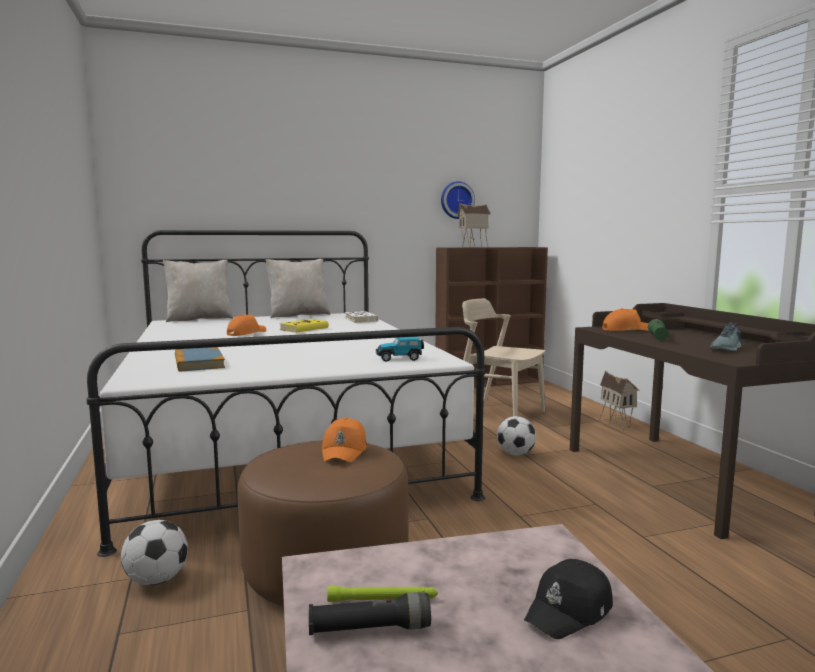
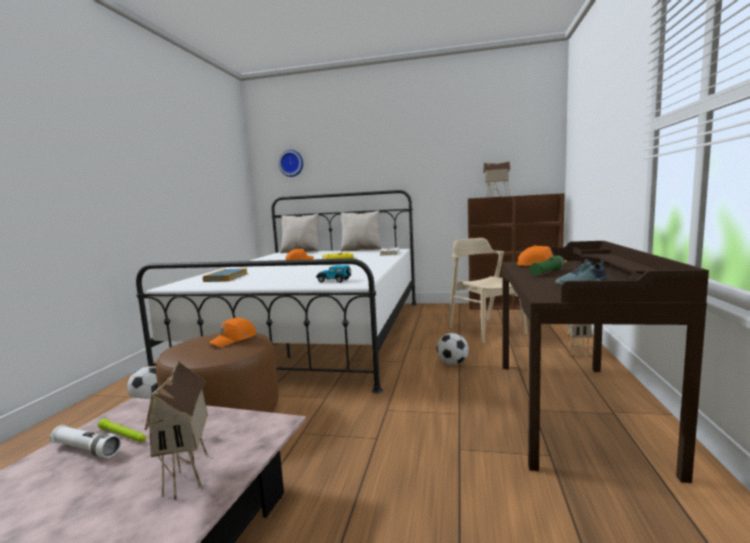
camera: 30 degrees right, 0 degrees up
black flashlight [309,592,431,635] -> white flashlight [49,425,121,458]
wall clock [441,181,475,219] -> wall clock moved to [278,150,303,177]
black cap [524,559,613,639] -> toy house [145,360,208,500]

